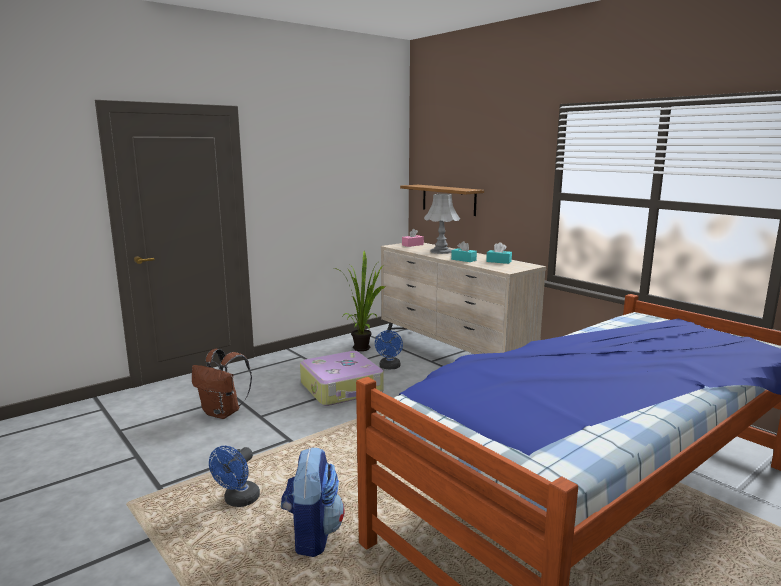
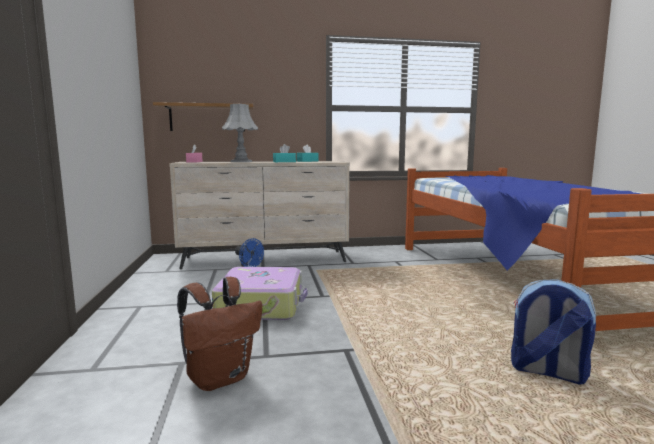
camera: 60 degrees left, 5 degrees down
blue fan [209,446,260,507] -> none
potted plant [334,251,385,351] -> none

